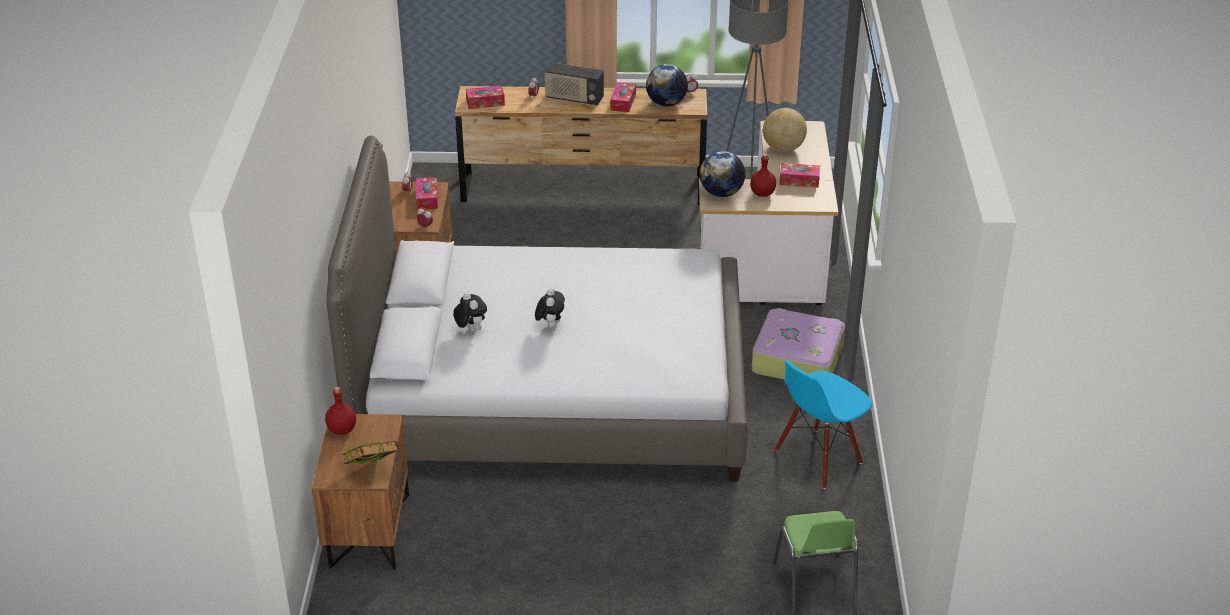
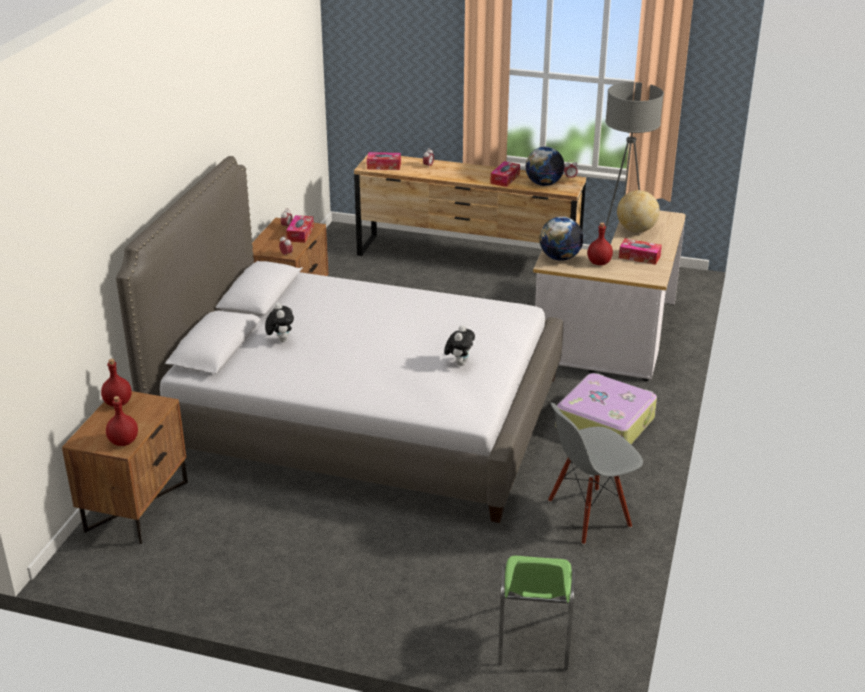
camera: 15 degrees right, 5 degrees down
book [342,441,399,464] -> red bottle [106,396,138,446]
plush toy [535,288,565,329] -> plush toy moved to [444,325,475,366]
radio [545,63,604,105] -> none
blue chair [775,360,872,489] -> grey chair [548,403,643,545]

